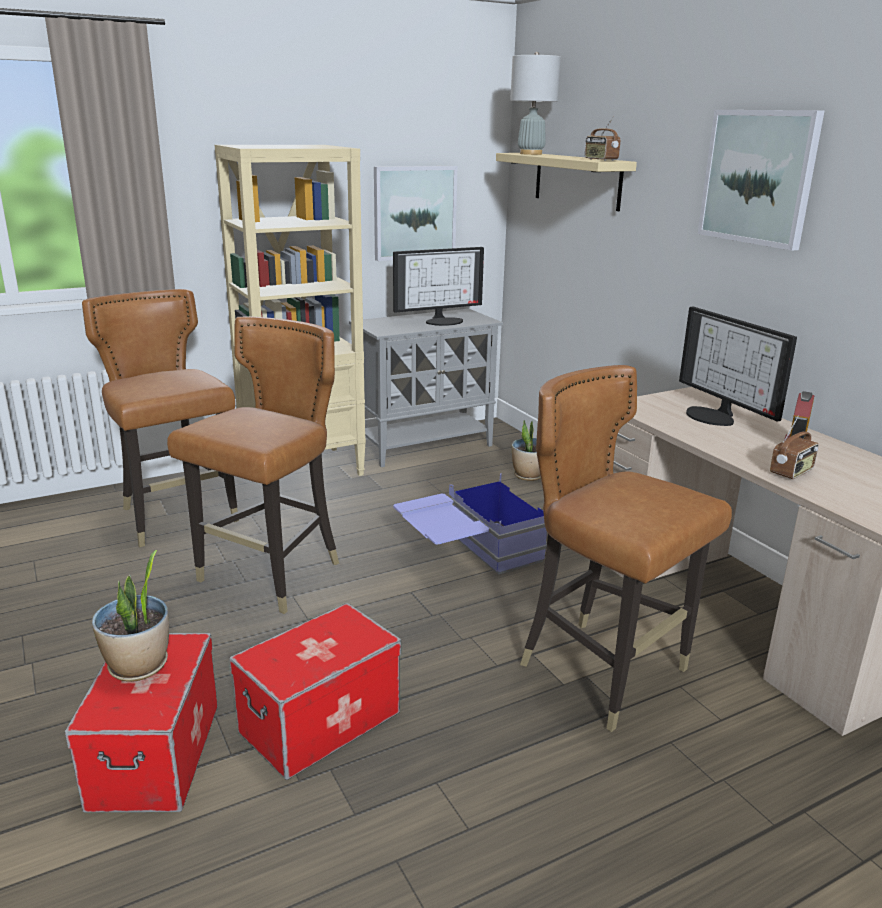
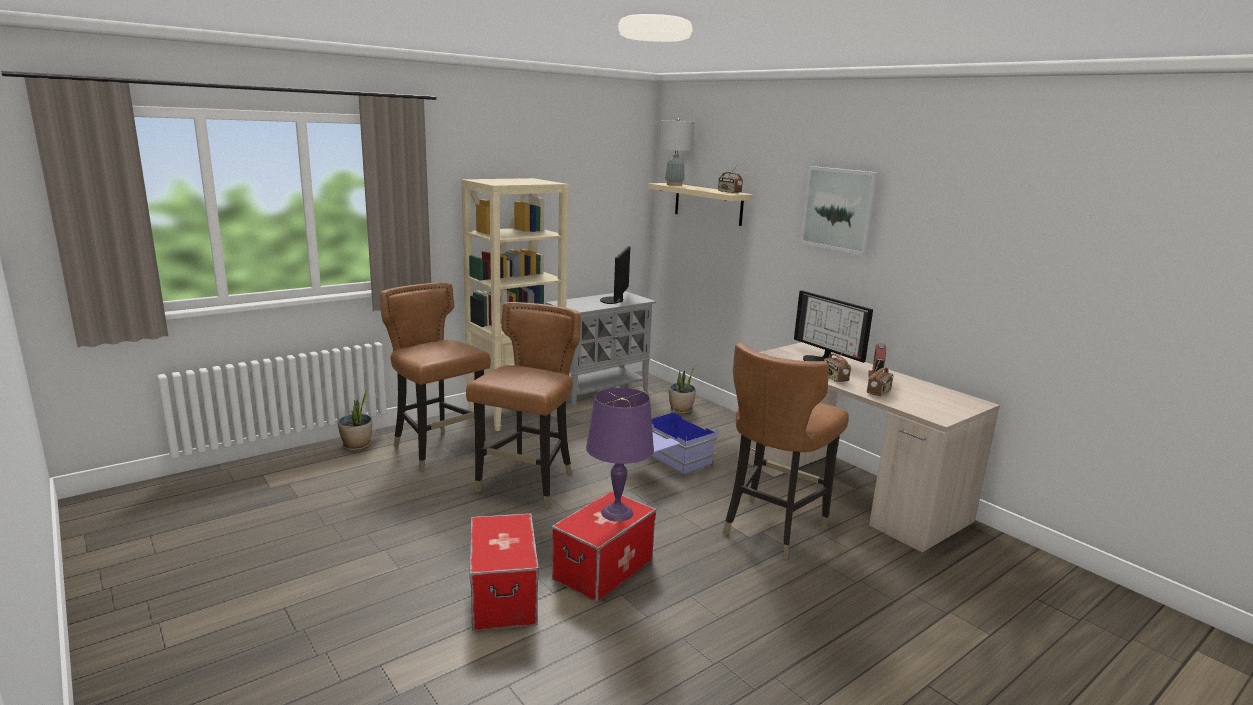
camera: 10 degrees left, 5 degrees down
potted plant [92,550,169,682] -> potted plant moved to [338,389,372,451]
picture [374,166,457,261] -> none
monitor [393,247,484,326] -> monitor turned 135 degrees clockwise [600,246,630,304]
brown chair [520,365,732,732] -> brown chair turned 90 degrees counterclockwise [722,343,849,560]
none -> purple table lamp [586,387,654,522]
none -> radio [824,348,851,382]

